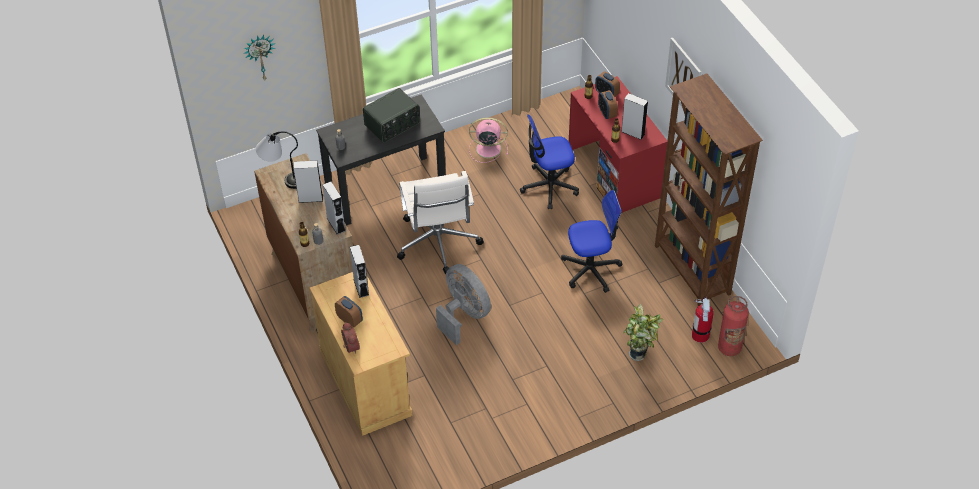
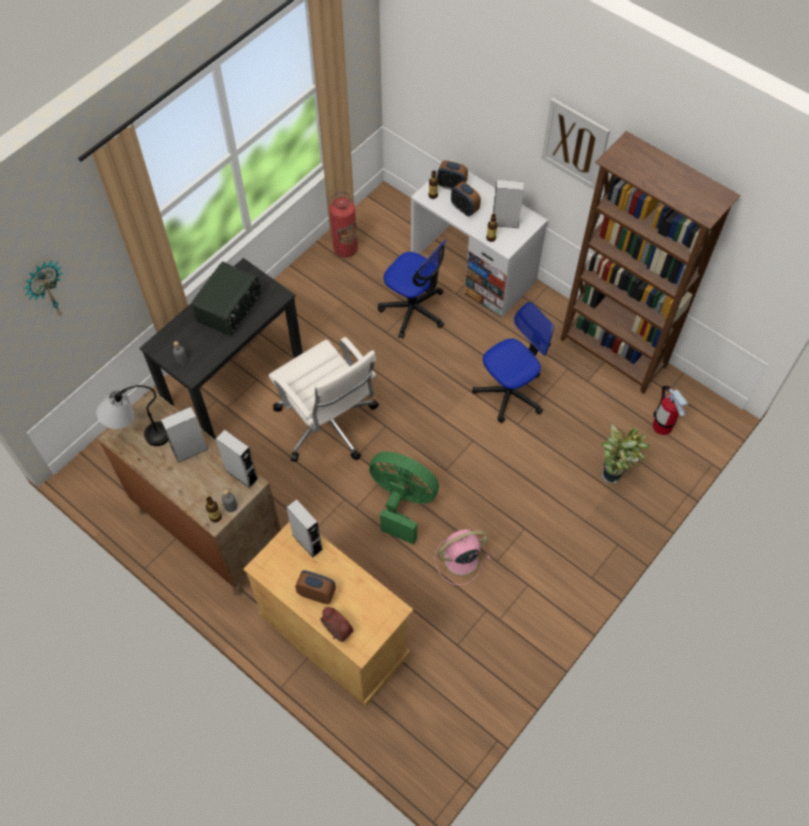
camera: 25 degrees left, 10 degrees up
grey fan [436,264,491,345] -> green fan [369,452,439,545]
pink fan [469,117,508,163] -> pink fan moved to [434,529,490,585]
office chair [520,114,579,209] -> office chair turned 105 degrees counterclockwise [378,240,446,338]
red desk [569,76,667,213] -> white desk [411,161,548,318]
fire extinguisher [718,296,749,356] -> fire extinguisher moved to [329,191,358,258]

